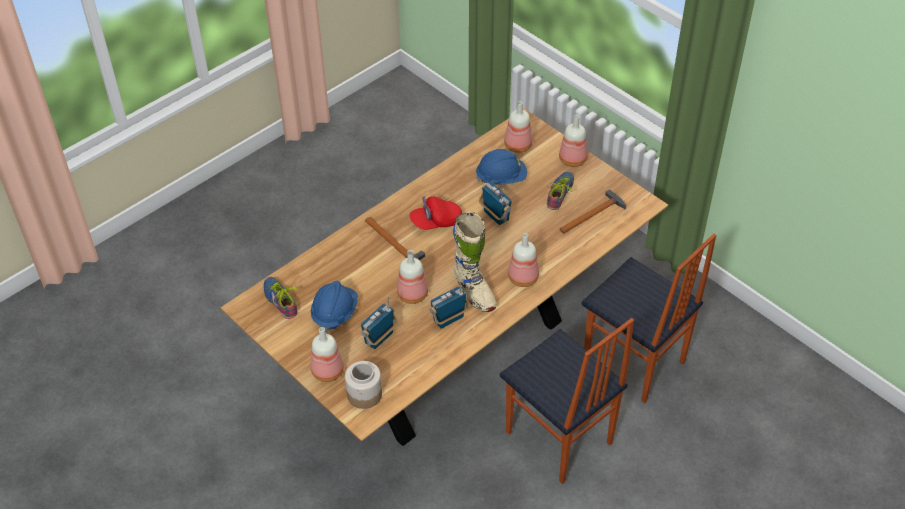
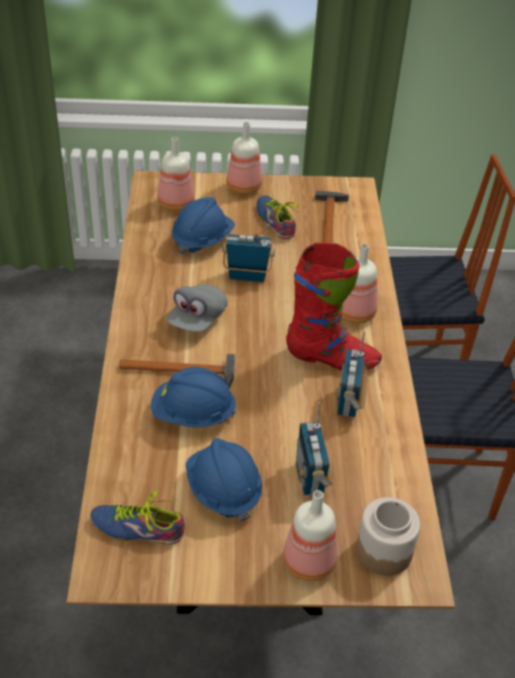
camera: 50 degrees left, 5 degrees down
bottle [397,250,428,304] -> none
red cap [410,196,462,230] -> grey cap [167,285,227,332]
beige boot [453,212,497,312] -> red boot [286,243,382,371]
none -> blue hard hat [151,367,237,427]

